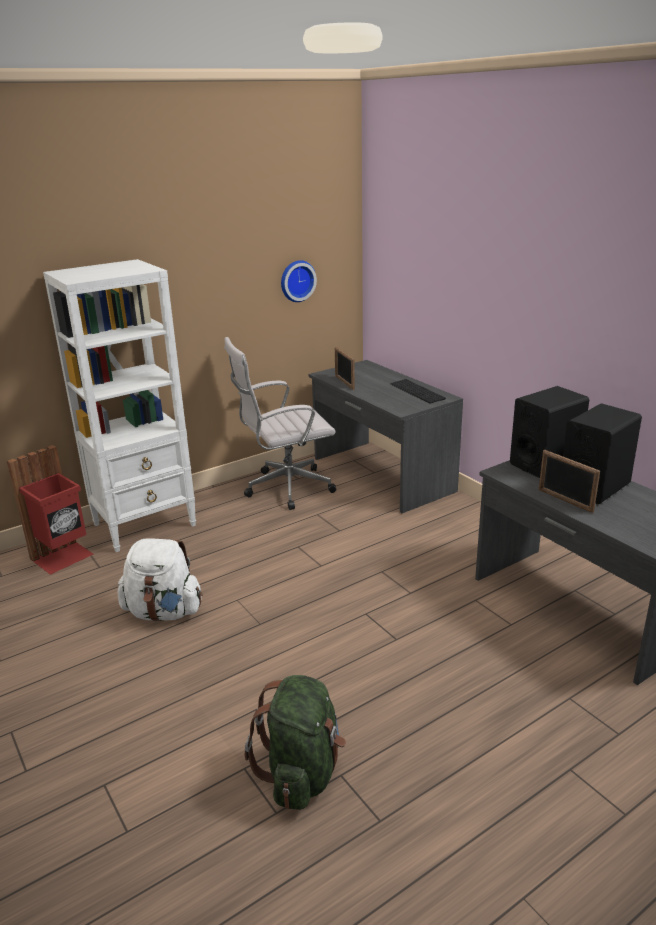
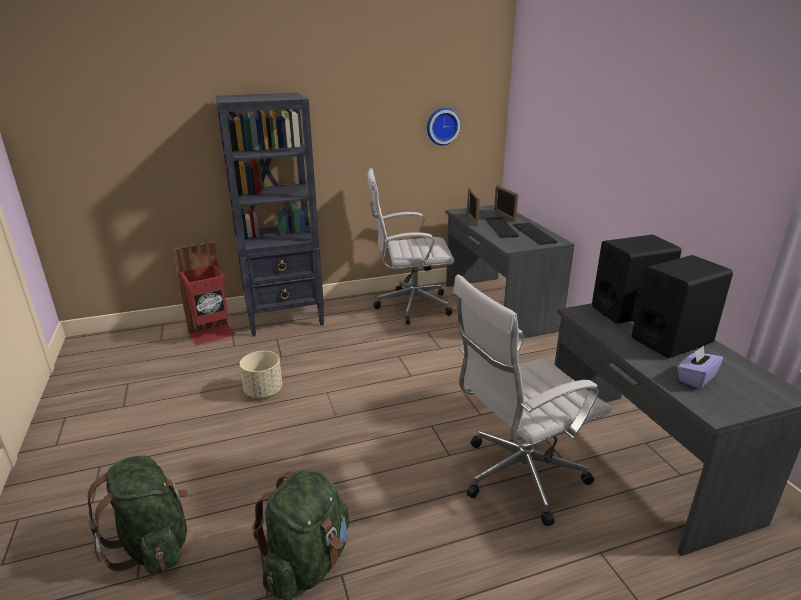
camera: 15 degrees right, 0 degrees up
white bookcase [43,259,196,552] -> black bookcase [215,93,324,337]
white backpack [118,538,202,621] -> beige planter [240,351,282,398]
picture frame [539,450,600,513] -> picture frame moved to [494,185,519,222]
none -> green backpack [87,455,189,574]
none -> white office chair [453,275,612,526]
none -> keyboard [485,217,519,238]
none -> purple tissue box [677,346,723,389]

